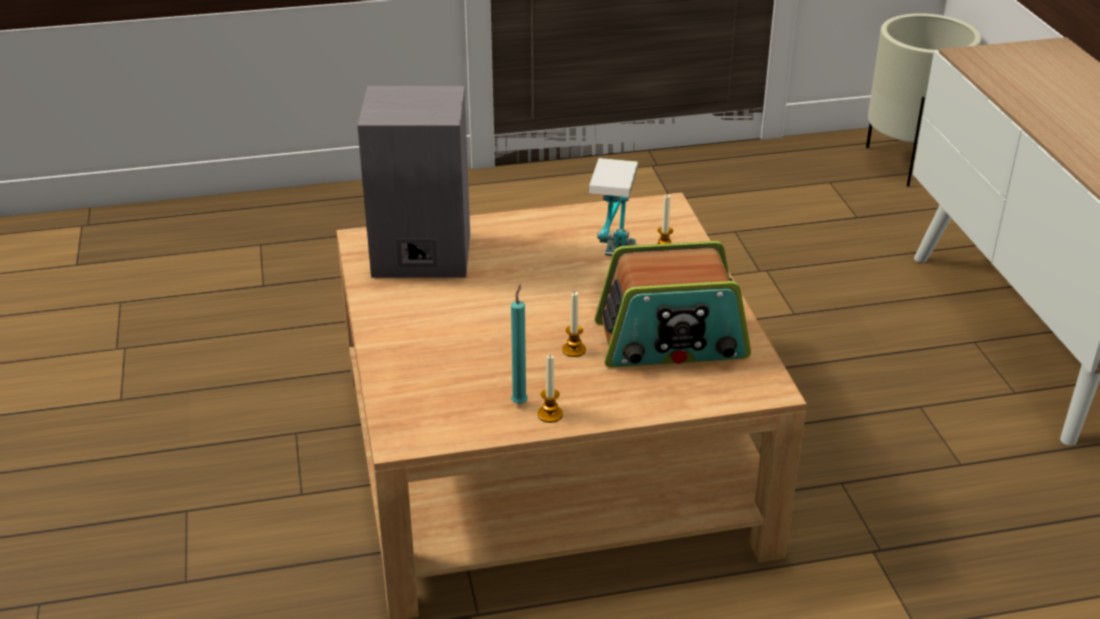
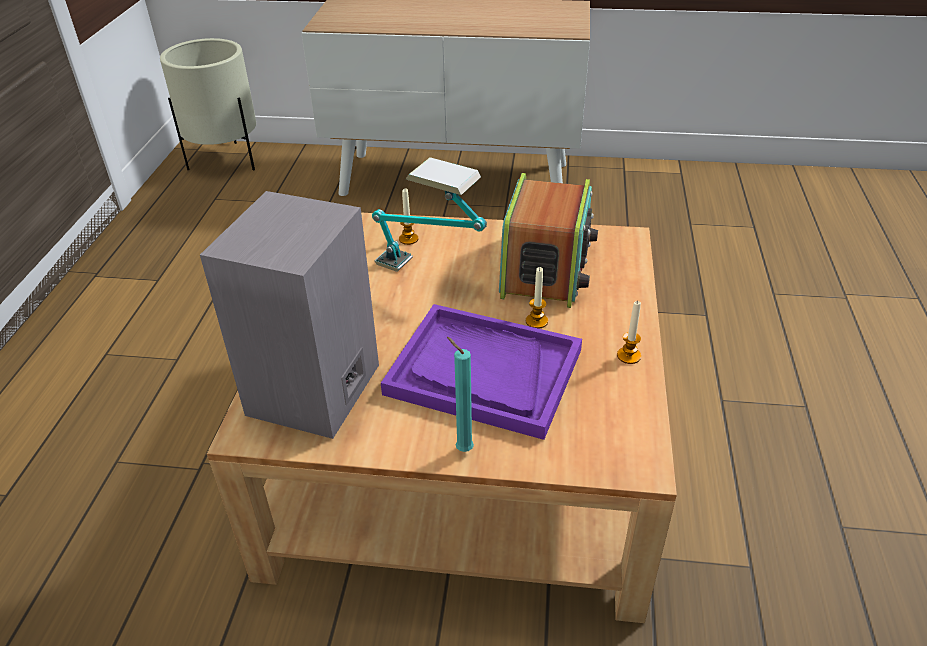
camera: 70 degrees left, 5 degrees up
turquoise candle [511,285,528,404] -> turquoise candle moved to [447,337,474,452]
none -> purple tray [381,304,582,440]

